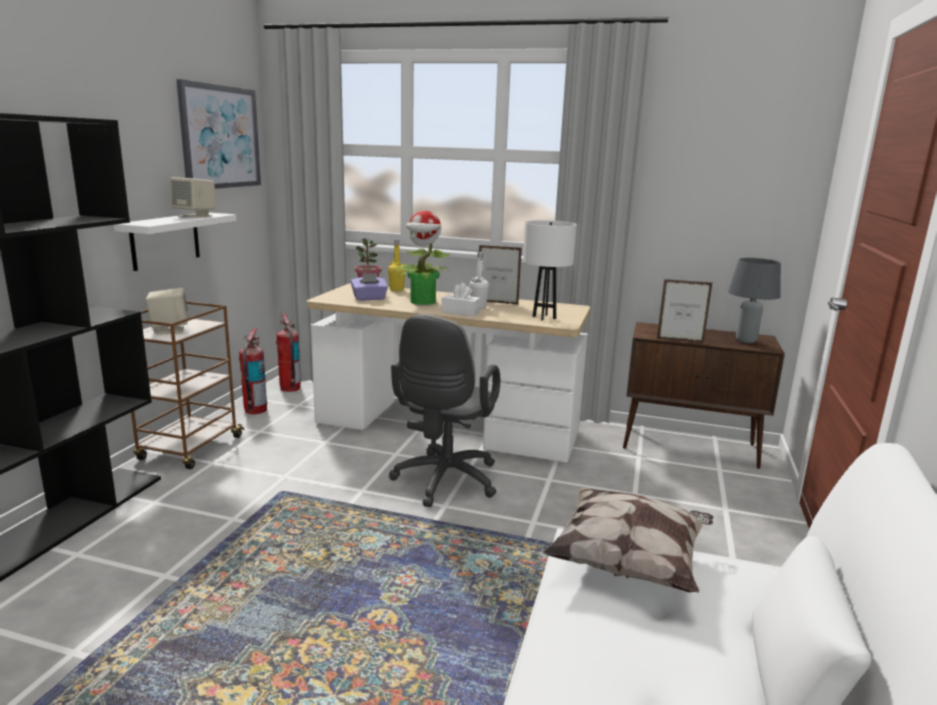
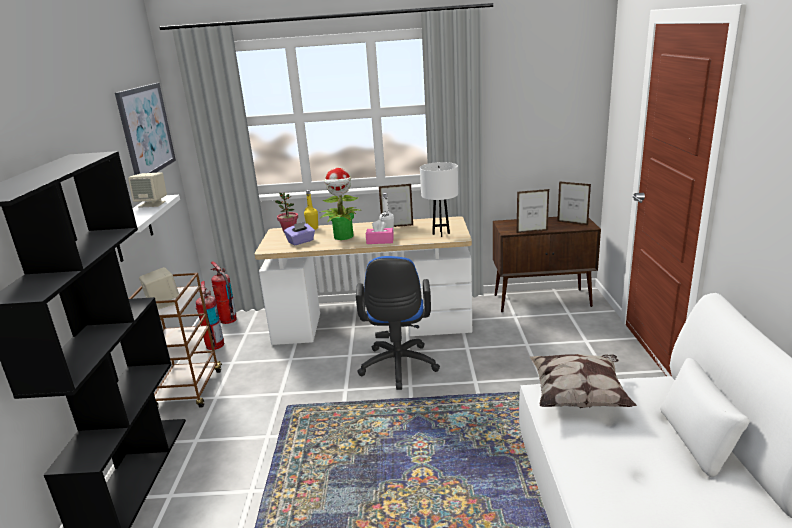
camera: 15 degrees left, 5 degrees up
grey office chair [389,314,500,507] -> blue office chair [356,256,440,390]
white tissue box [442,283,481,316] -> pink tissue box [366,220,394,244]
grey table lamp [728,258,781,344] -> picture frame [557,181,591,225]

